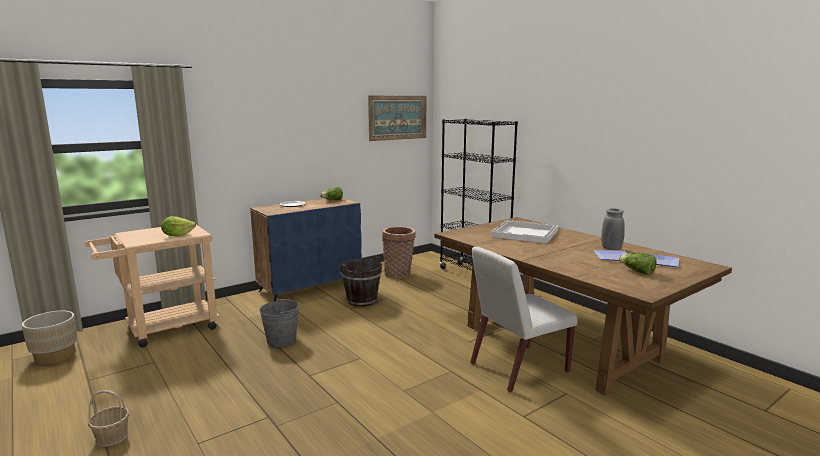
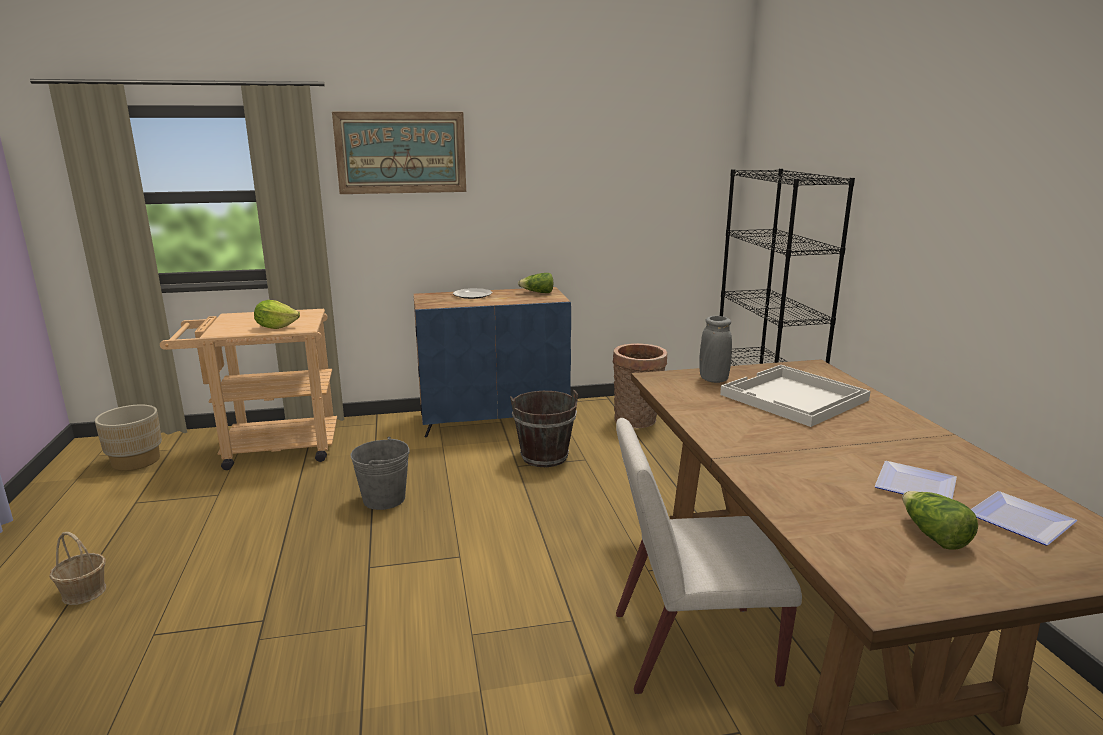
camera: 25 degrees right, 5 degrees up
picture [368,96,426,141] -> picture moved to [332,112,466,194]
grey vase [601,208,625,250] -> grey vase moved to [699,316,732,383]

